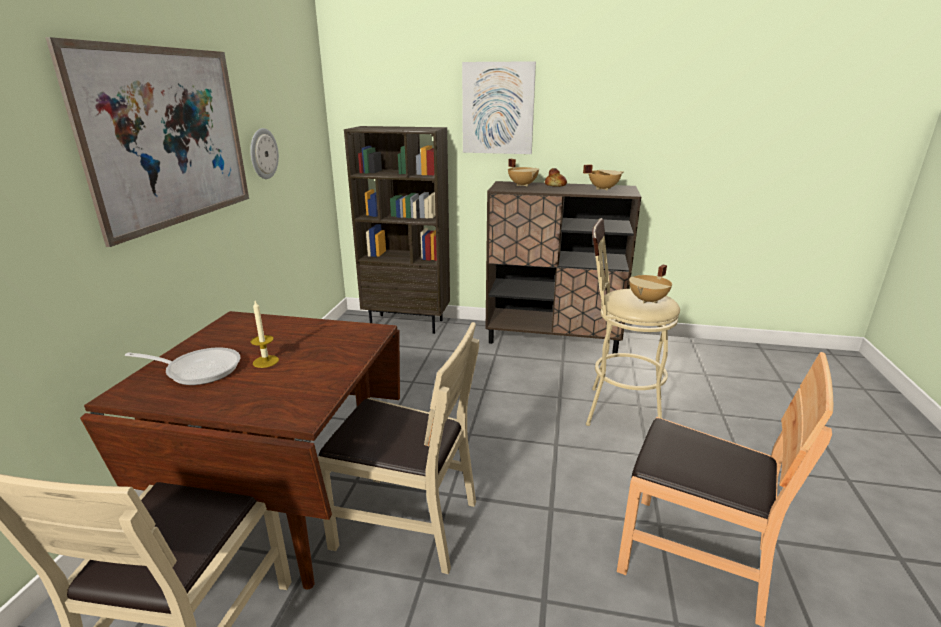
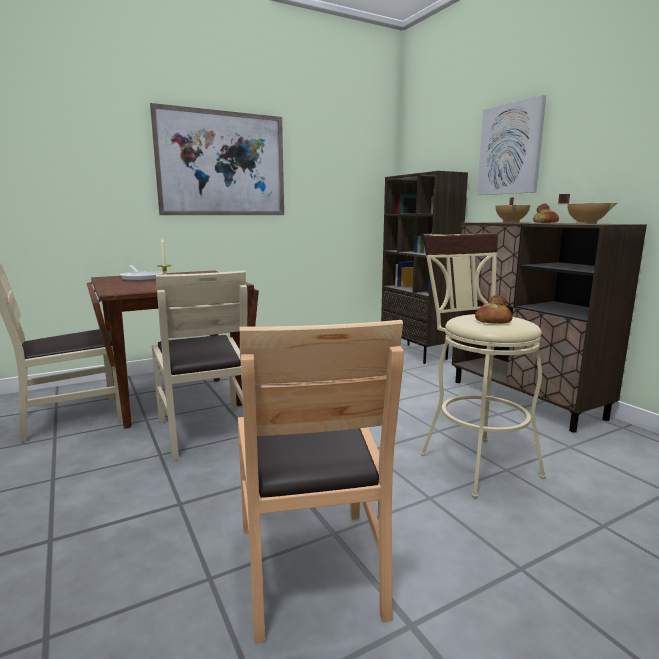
camera: 50 degrees right, 10 degrees down
wall clock [250,128,279,179] -> none
beige cooking pot [629,265,672,303] -> bread [475,295,512,324]

